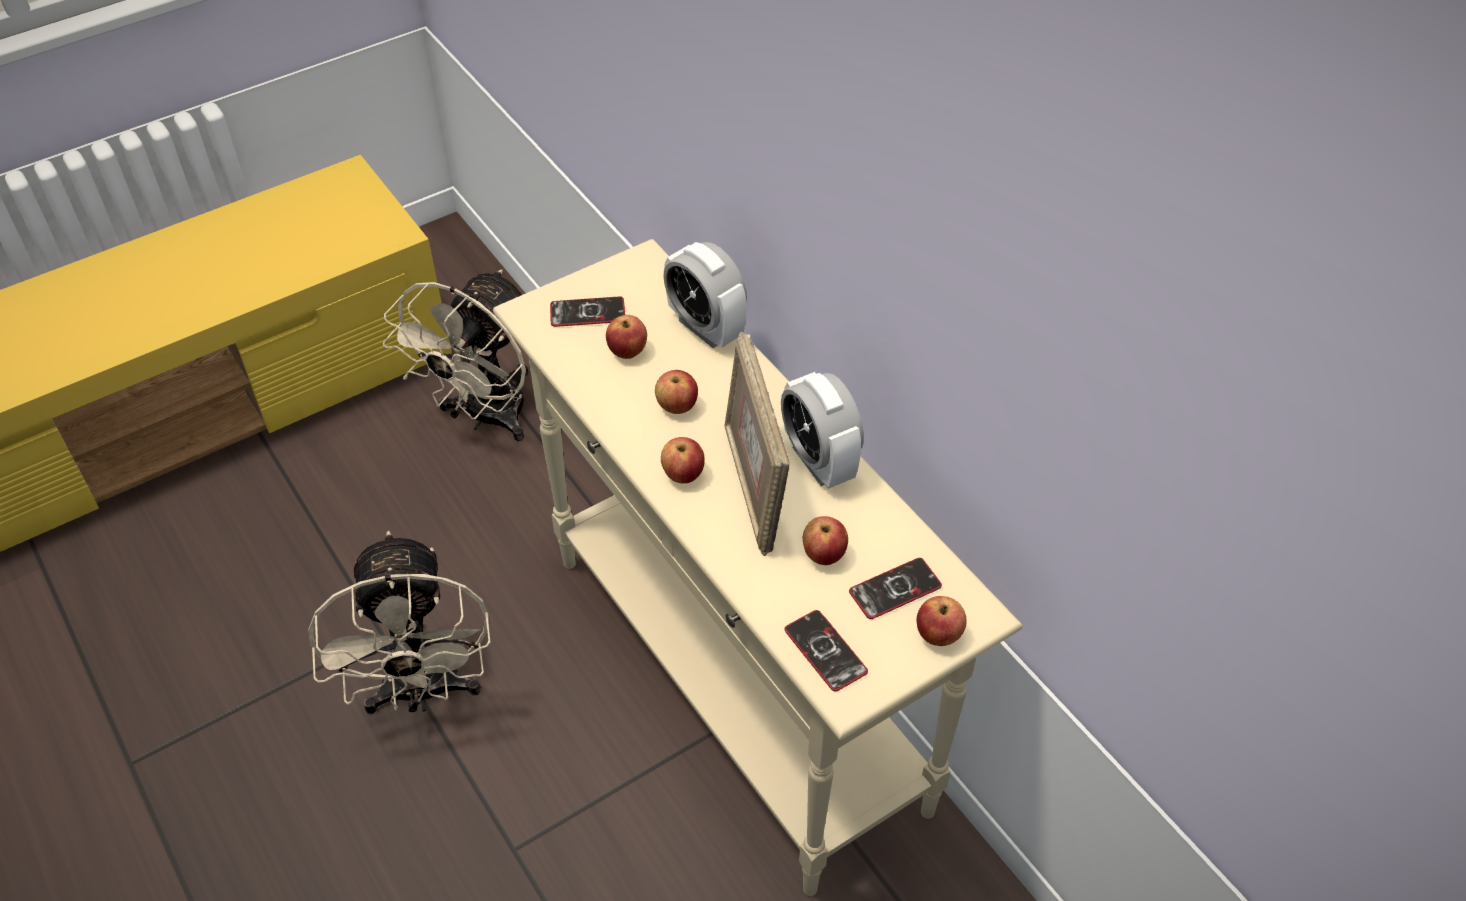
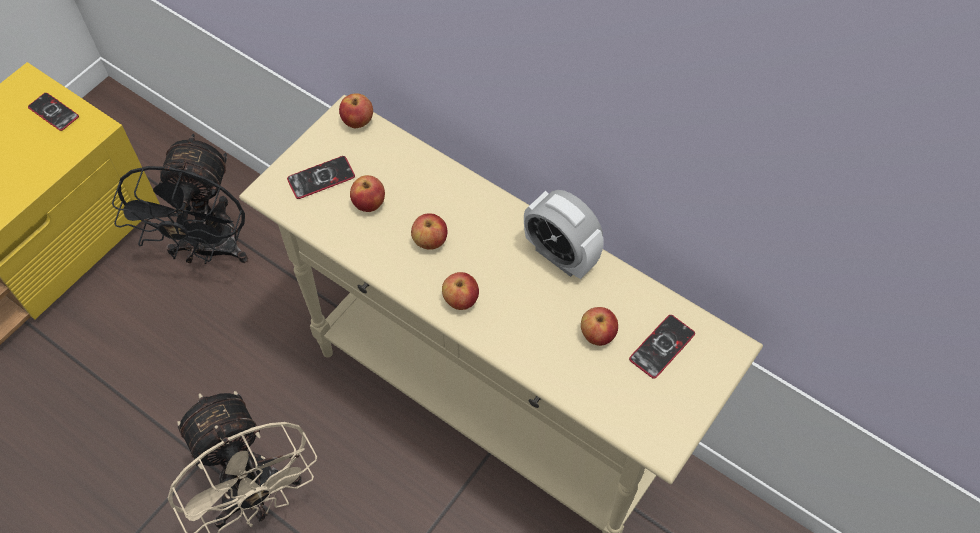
camera: 20 degrees left, 10 degrees up
beige fan [383,270,528,441] -> black fan [112,134,248,264]
alarm clock [663,242,747,348] -> none
picture frame [725,332,790,556] -> none
phone [784,610,868,691] -> phone moved to [28,93,79,131]
apple [917,596,967,646] -> apple moved to [339,93,373,128]

